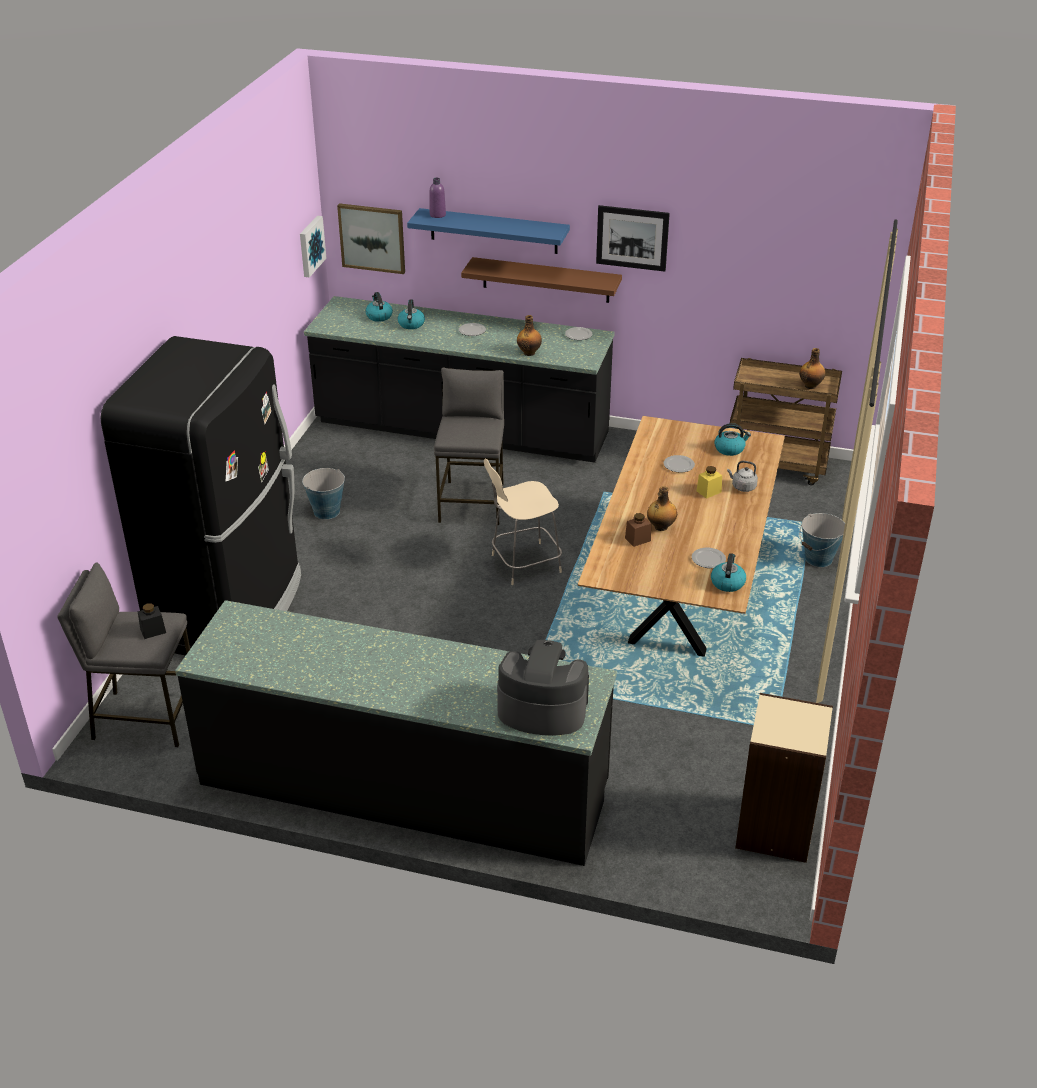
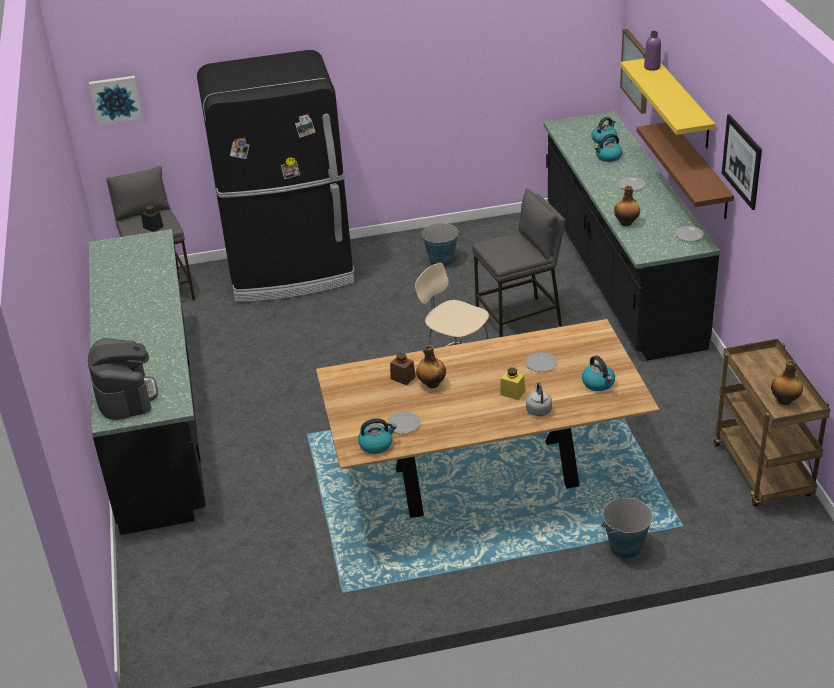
camera: 65 degrees right, 0 degrees up
picture [300,216,327,277] -> picture moved to [89,76,143,125]
blue shelf [407,208,570,254] -> yellow shelf [621,58,715,149]
beige bookcase [735,693,833,863] -> none

